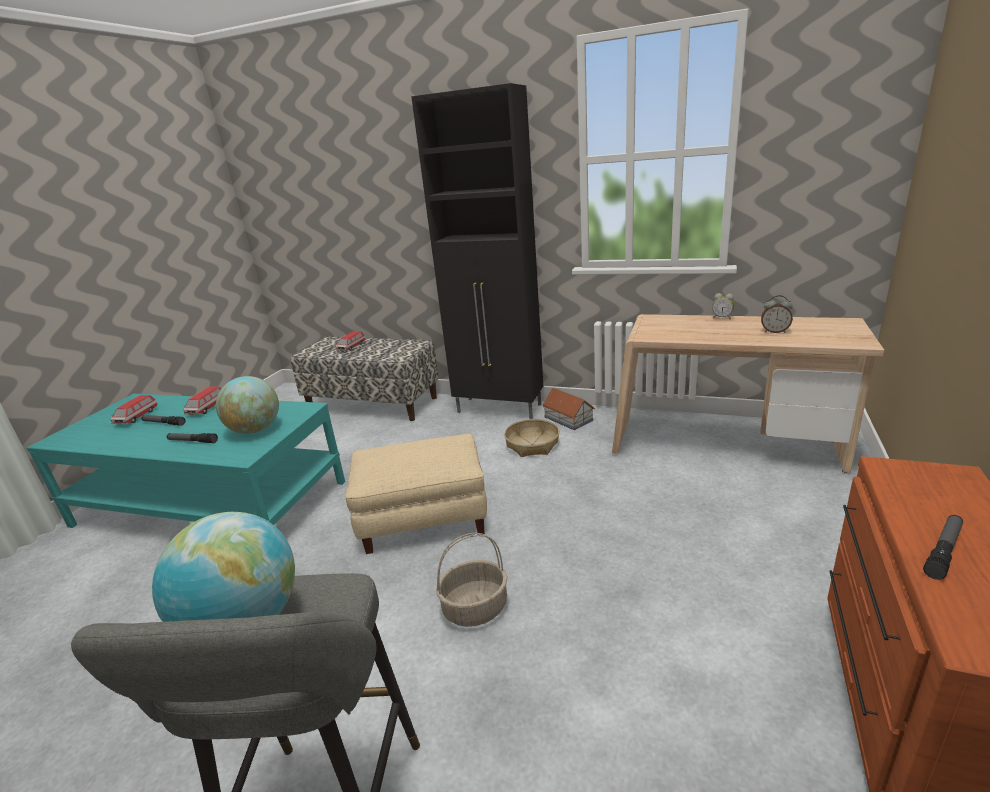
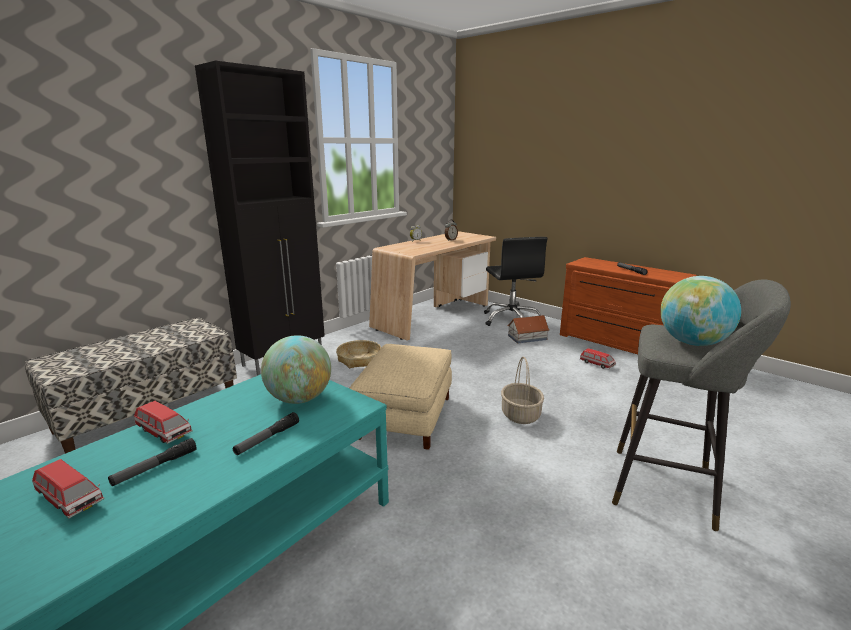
camera: 70 degrees left, 5 degrees down
toy car [336,331,366,351] -> toy car moved to [580,348,616,369]
toy house [543,388,595,430] -> toy house moved to [507,315,550,344]
none -> black office chair [484,237,547,326]

